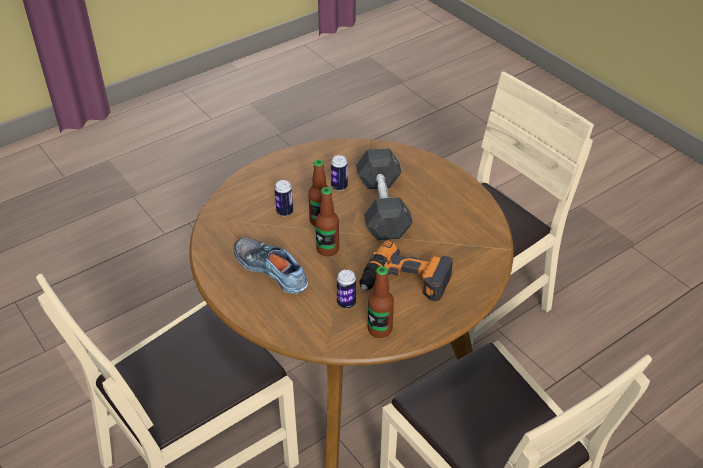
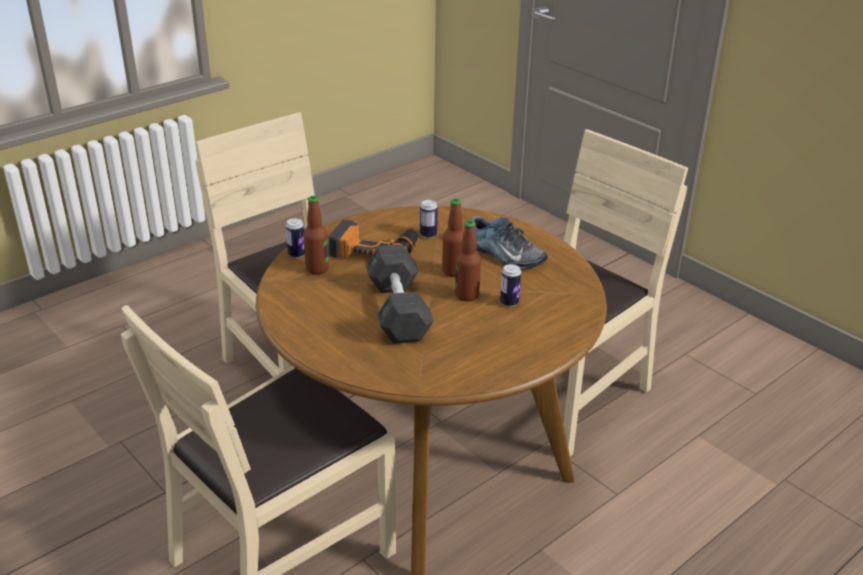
camera: 175 degrees right, 10 degrees down
can [331,155,348,191] -> can moved to [286,218,305,258]
bottle [368,266,394,338] -> bottle moved to [303,196,329,275]

